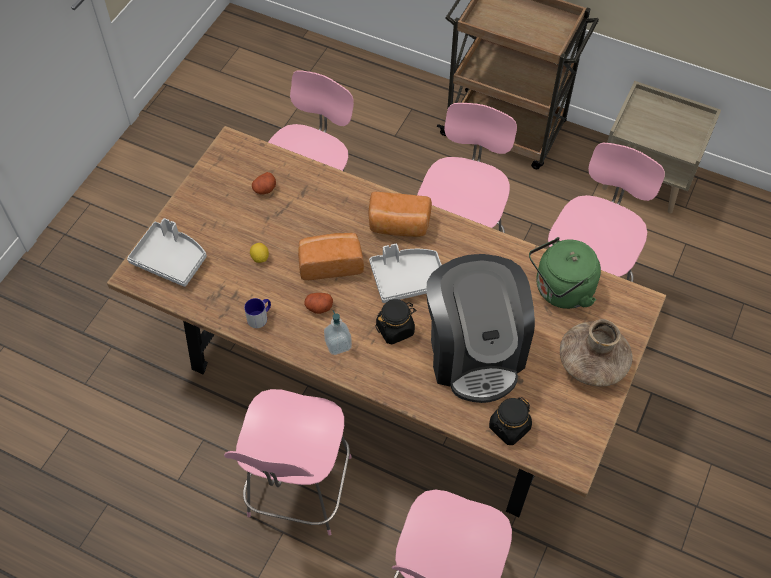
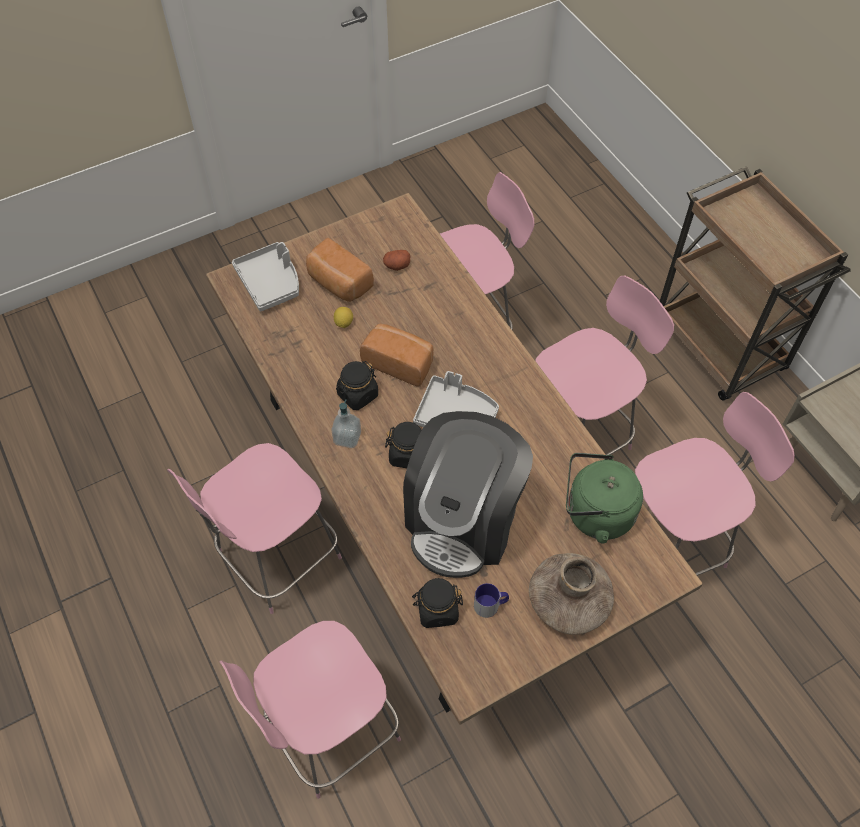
camera: 35 degrees right, 0 degrees up
mug [244,298,271,328] -> mug moved to [474,583,509,618]
potato [304,293,333,314] -> black jar [336,361,378,410]
bread [369,191,432,237] -> bread moved to [306,238,374,302]

